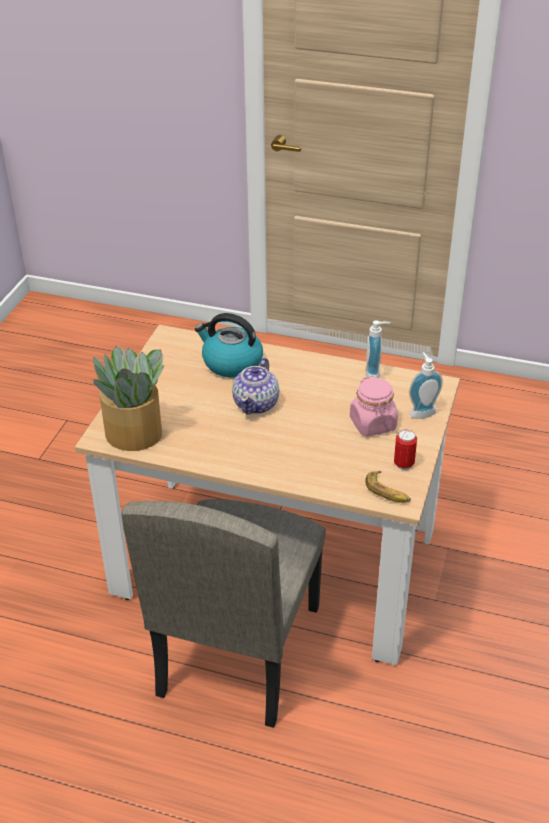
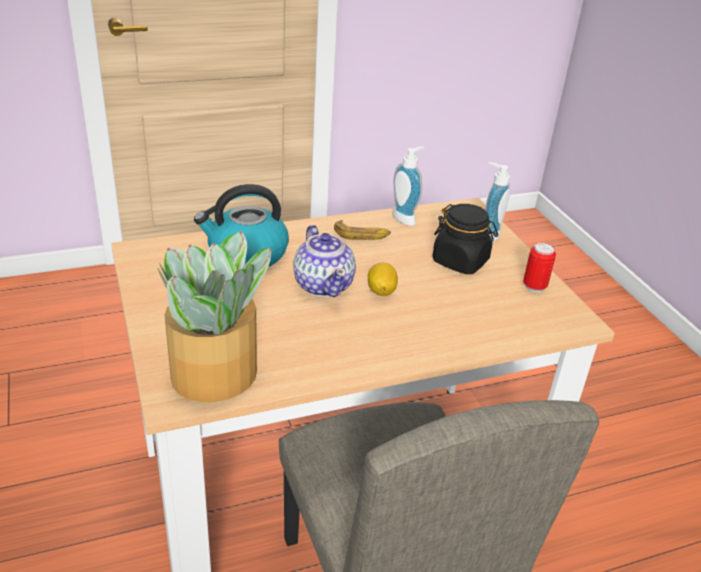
camera: 40 degrees left, 5 degrees down
pink jar [350,376,398,436] -> black jar [432,204,498,274]
banana [365,471,411,503] -> banana moved to [334,220,391,240]
none -> lemon [368,262,398,296]

